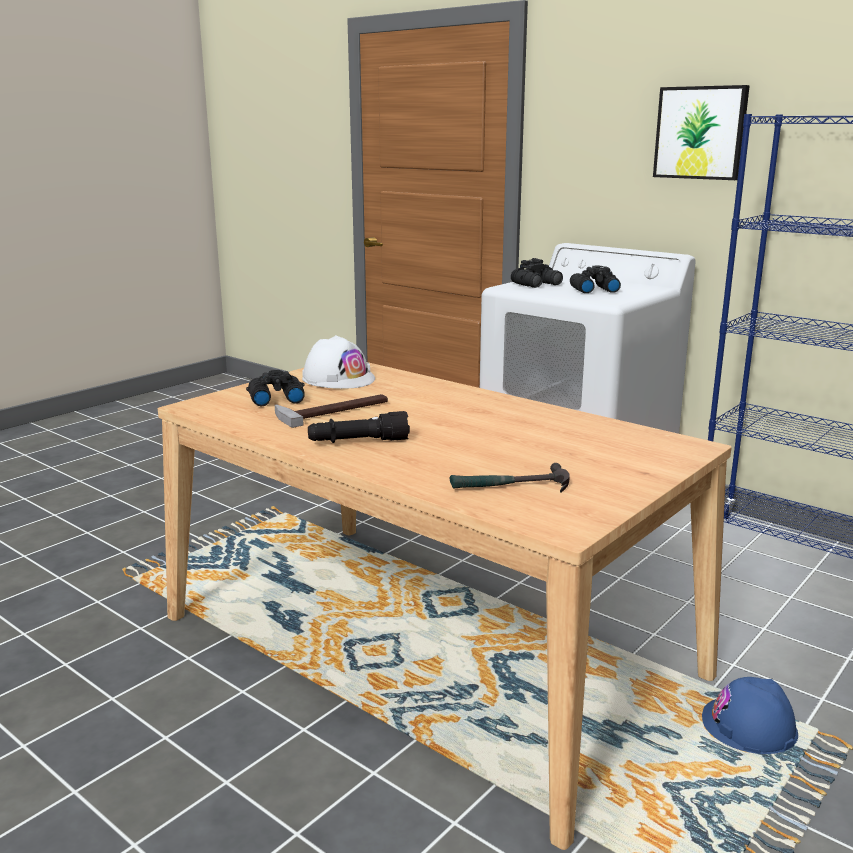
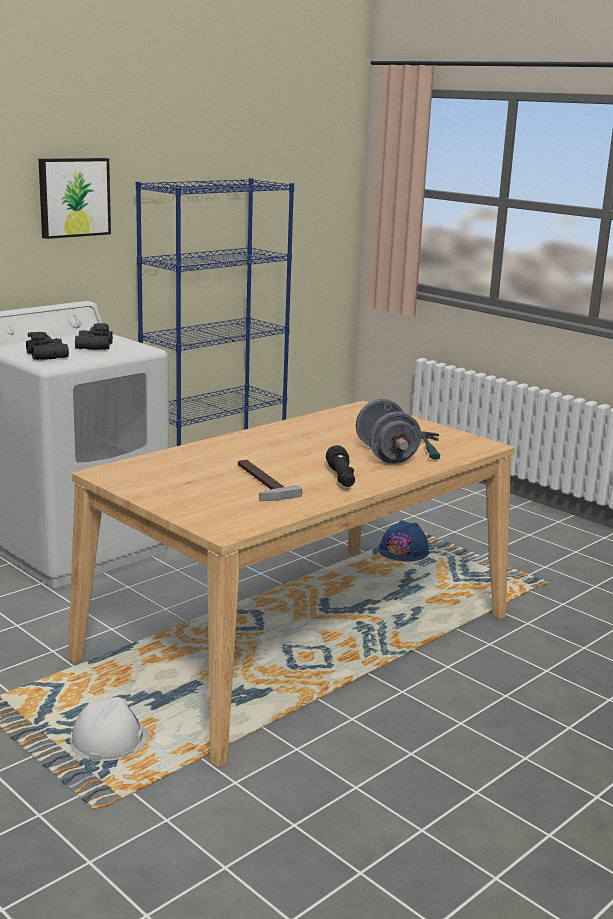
camera: 85 degrees left, 0 degrees up
black binoculars [246,370,305,406] -> none
white hard hat [302,335,375,389] -> white hard hat moved to [70,697,148,761]
none -> grey dumbbell [356,399,421,464]

